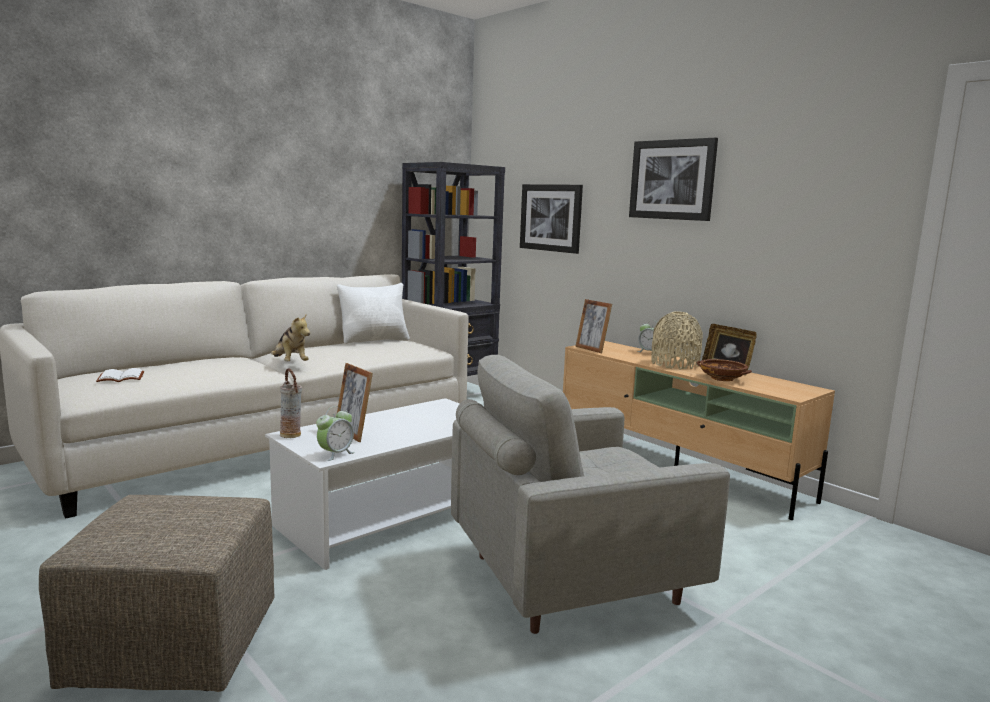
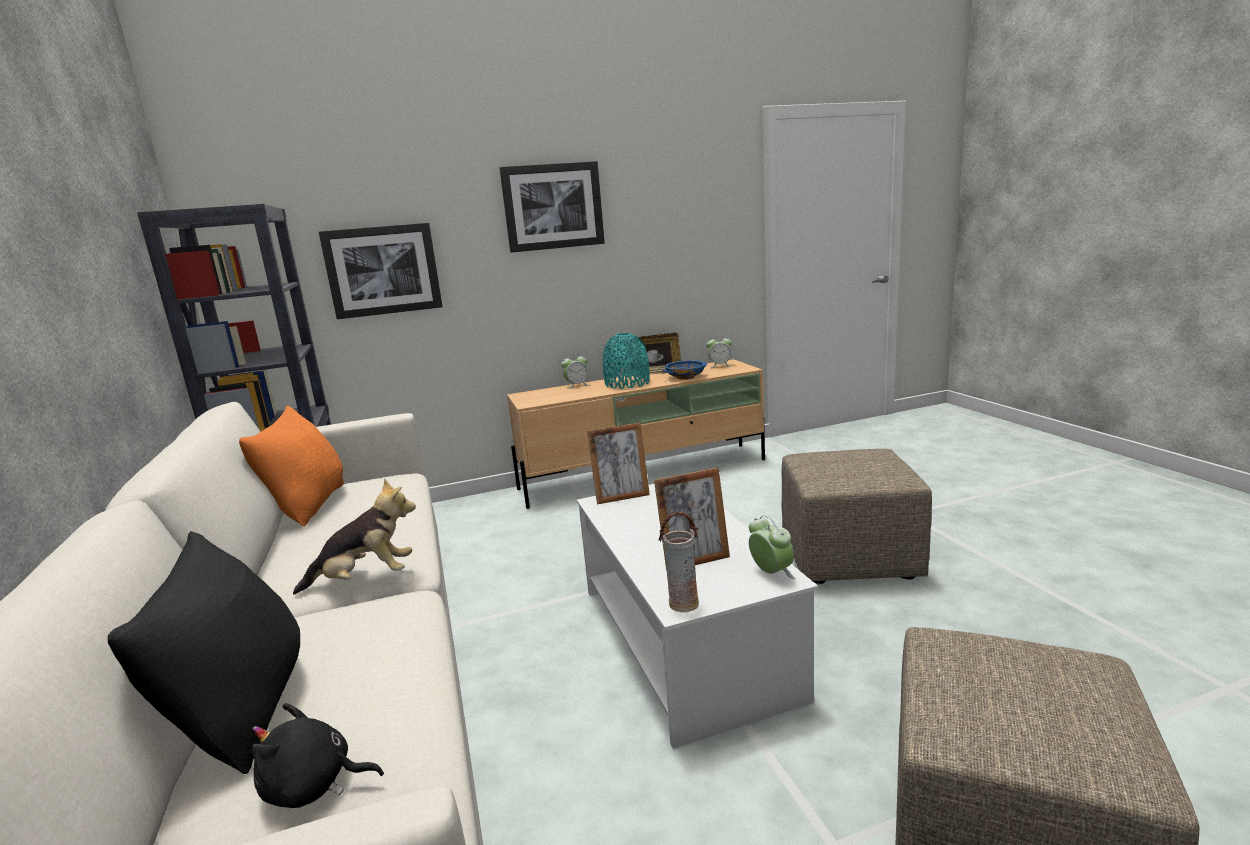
camera: 65 degrees left, 5 degrees up
white book [96,368,144,382] -> black plush toy [252,703,384,808]
white pillow [337,283,410,344] -> orange pillow [239,406,344,527]
grey armchair [451,355,730,634] -> beige ottoman [782,449,932,584]
picture frame [575,299,612,353] -> picture frame moved to [587,423,650,504]
beige vase [651,312,703,369] -> turquoise vase [603,333,650,389]
brown bowl [697,359,752,381] -> blue bowl [663,360,707,380]
none -> black pillow [108,531,300,774]
none -> alarm clock [706,338,732,368]

